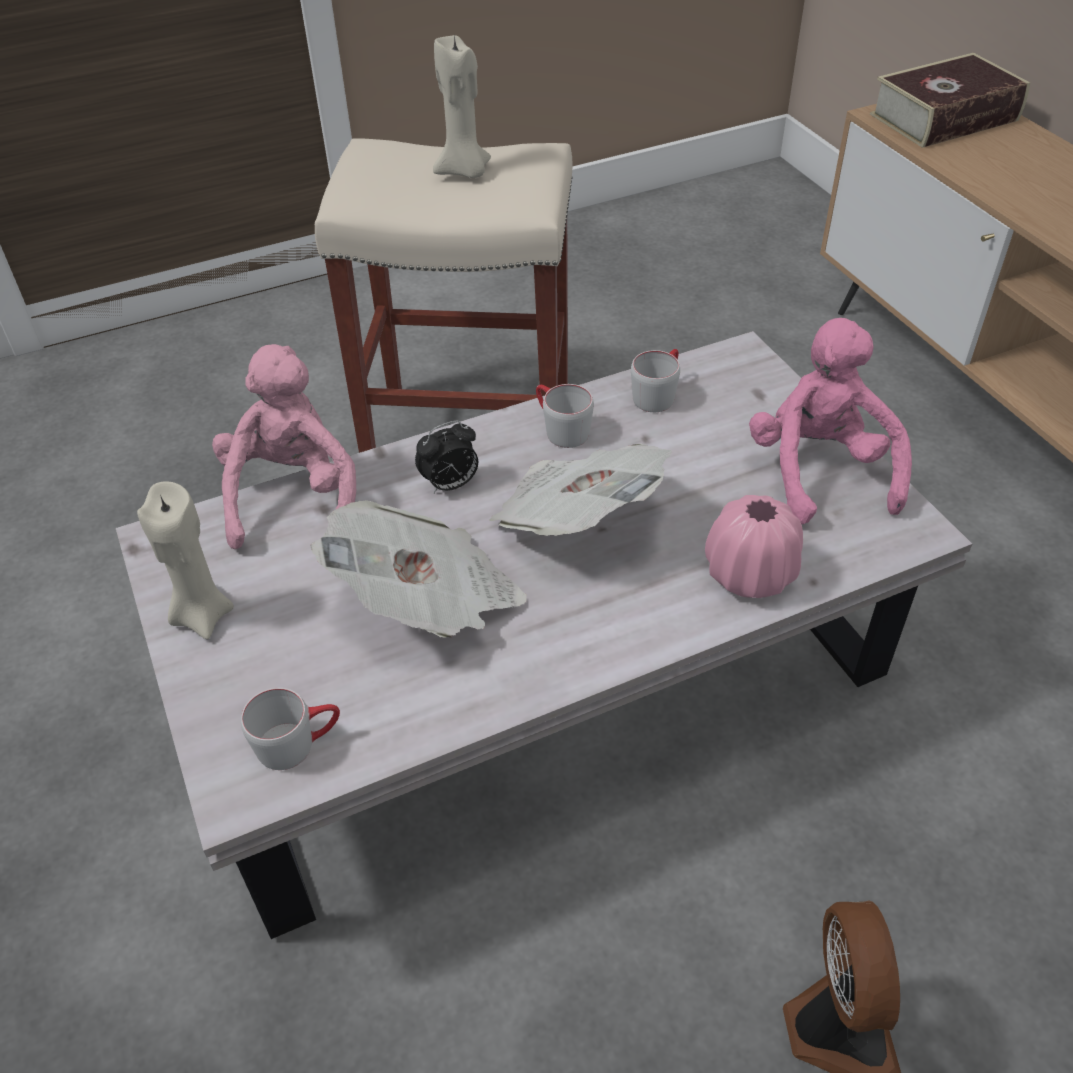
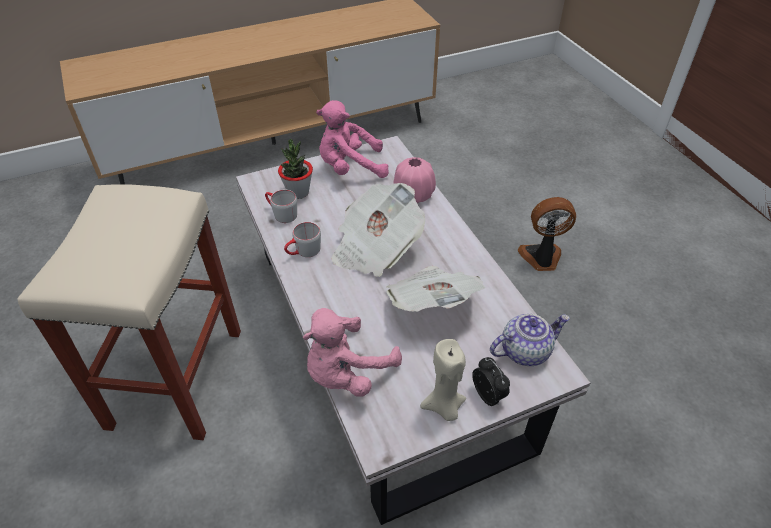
camera: 90 degrees left, 0 degrees up
pink plush toy [212,344,356,549] -> pink plush toy turned 45 degrees counterclockwise [302,308,402,397]
grey mug [241,688,340,770] -> teapot [490,314,570,366]
alarm clock [415,420,478,494] -> alarm clock moved to [472,357,510,406]
beige candle [433,34,491,178] -> none
book [870,53,1030,148] -> none
none -> potted plant [278,139,313,199]

